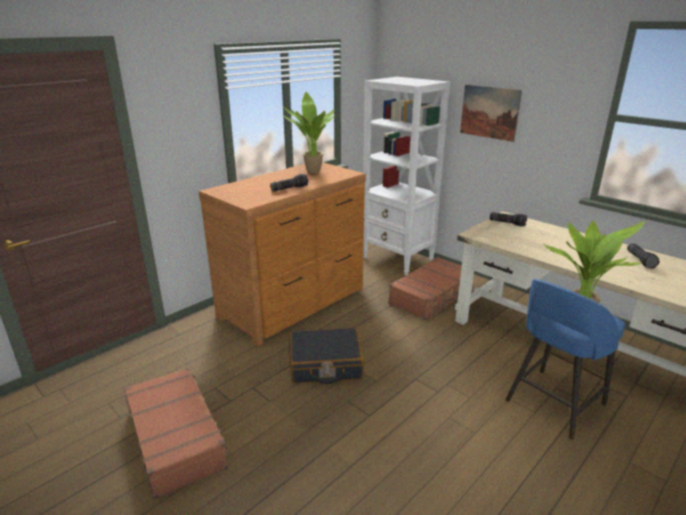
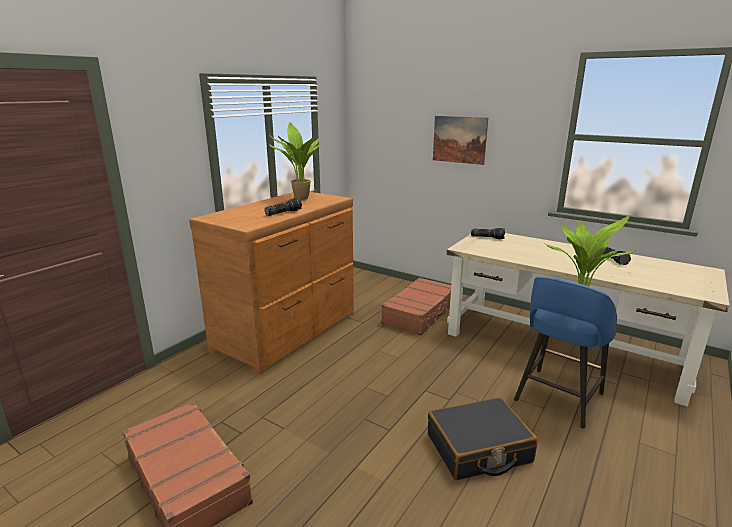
camera: 10 degrees left, 5 degrees down
black suitcase [289,328,364,384] -> black suitcase moved to [428,397,537,480]
white bookcase [363,77,450,275] -> none

